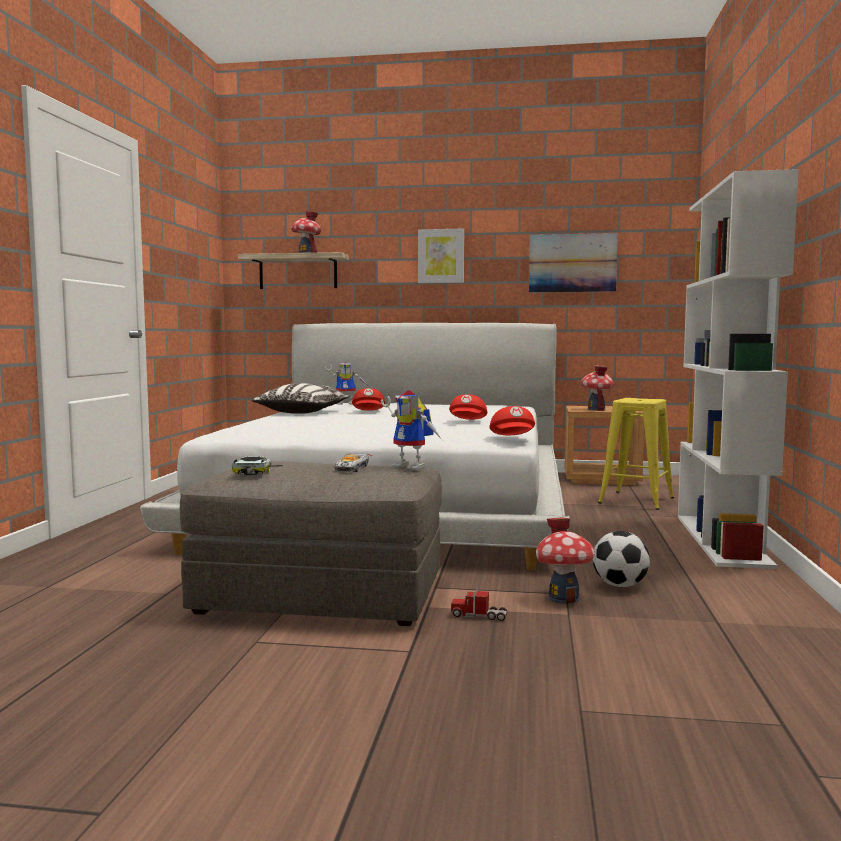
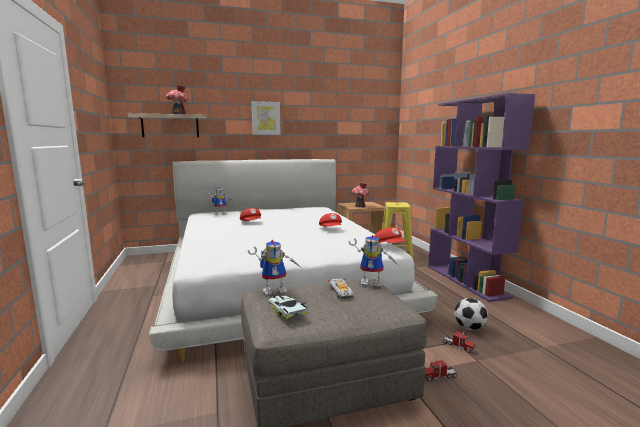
camera: 25 degrees left, 5 degrees up
pillow [252,383,350,414] -> none
picture [529,233,618,292] -> none
toy house [536,517,595,604] -> toy truck [443,331,476,353]
white bookcase [678,169,799,569] -> purple bookcase [428,93,535,302]
none -> toy robot [248,240,302,295]

